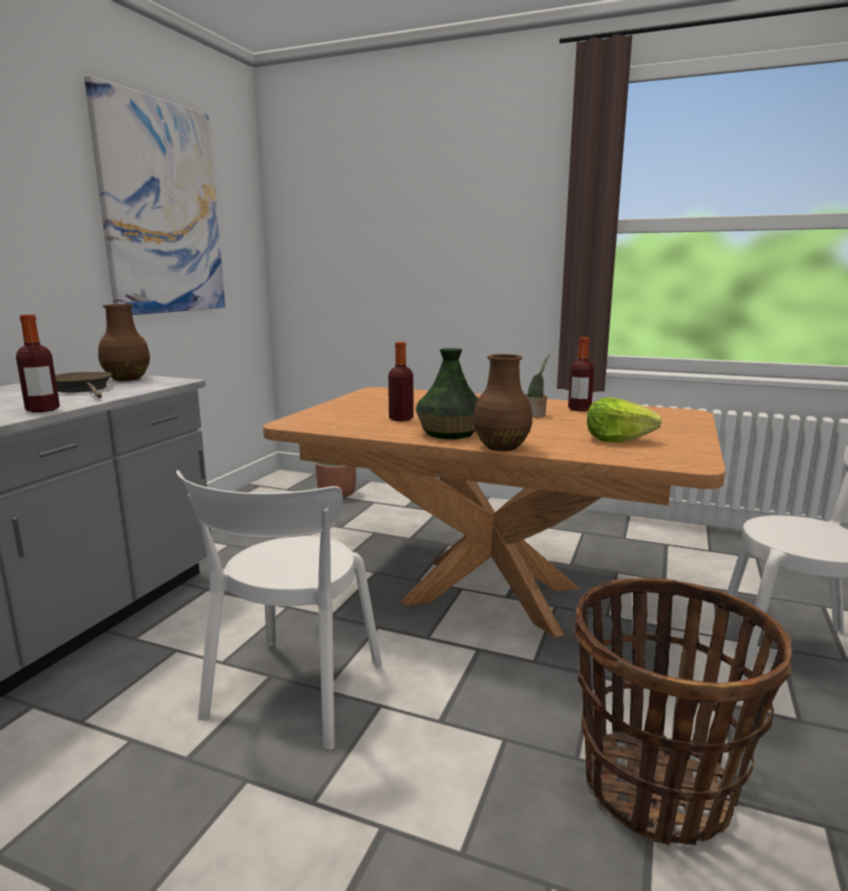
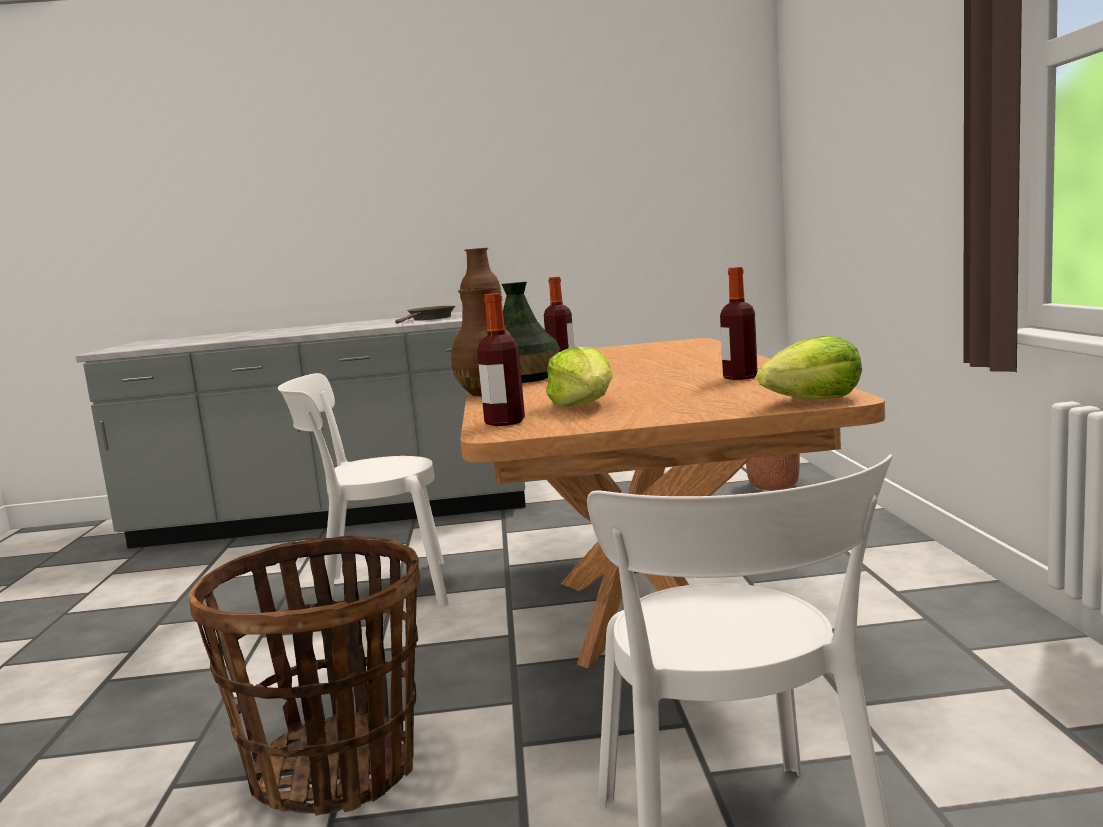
camera: 65 degrees right, 5 degrees down
bottle [16,314,60,412] -> bottle moved to [477,293,525,426]
picture [84,75,225,315] -> none
potted plant [525,354,550,417] -> none
none -> lettuce [757,335,862,399]

